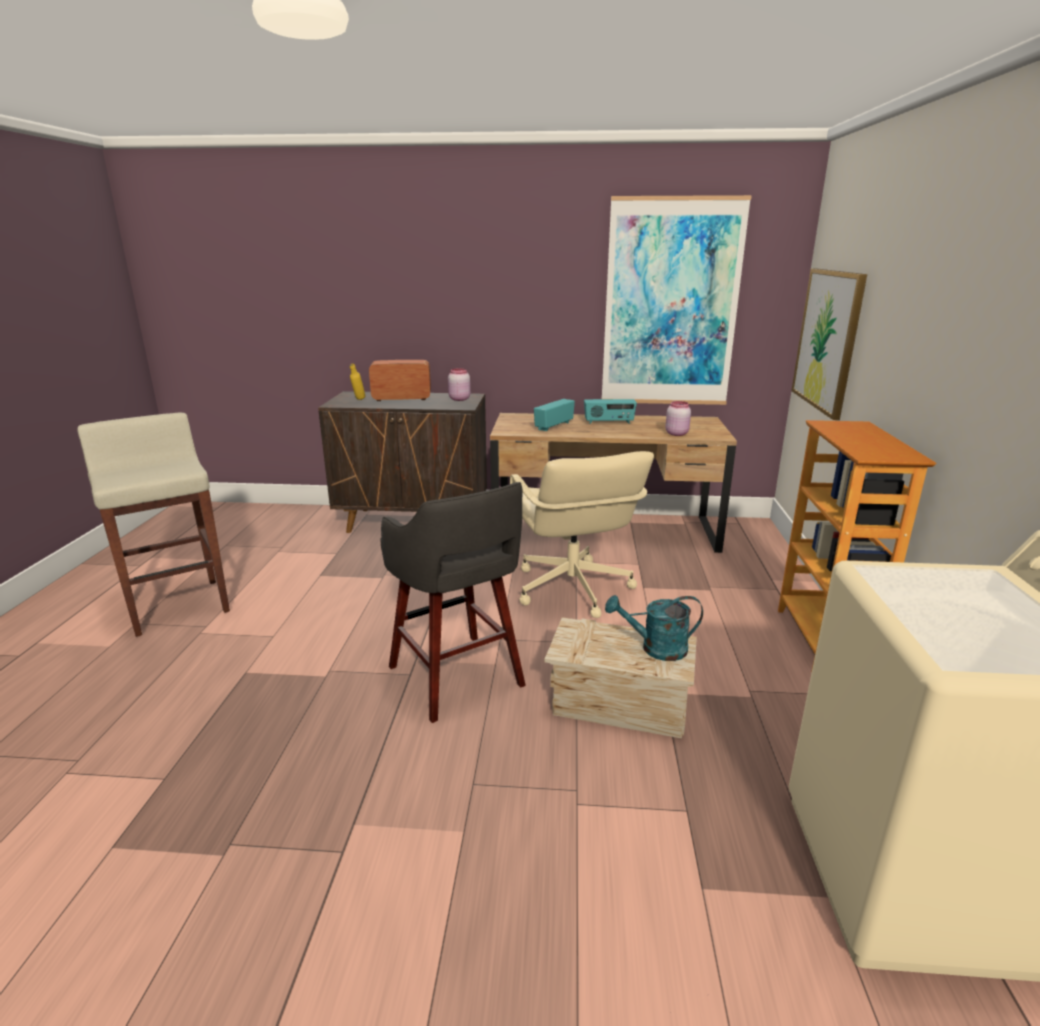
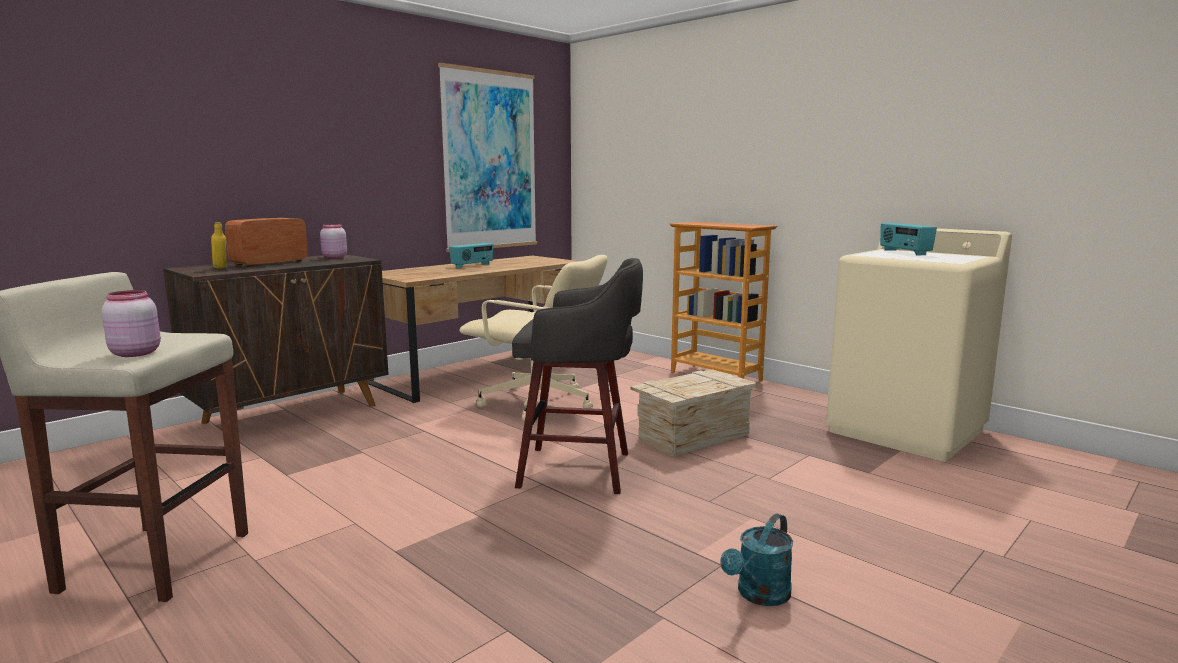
camera: 50 degrees left, 10 degrees down
radio [534,399,575,431] -> radio moved to [880,223,937,256]
turquoise watering can [605,595,703,661] -> turquoise watering can moved to [720,513,793,606]
pink jar [665,401,691,436] -> pink jar moved to [101,290,161,357]
picture [791,269,867,420] -> none

